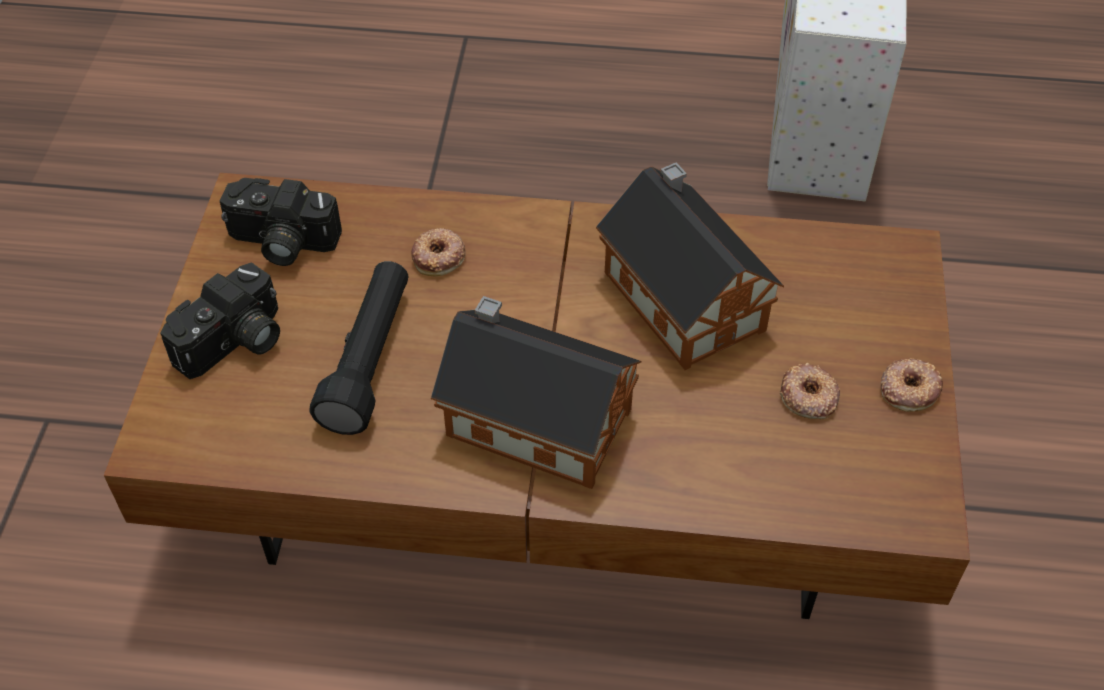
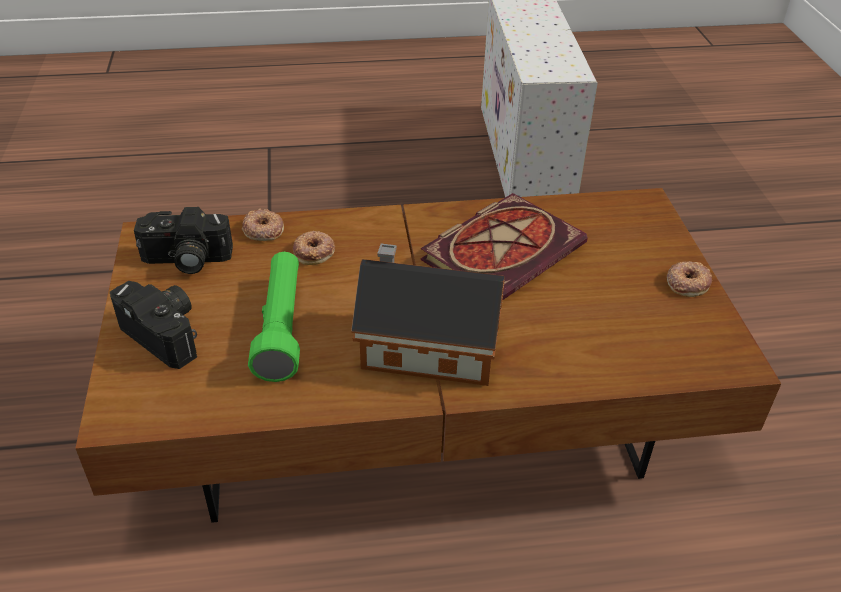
camera: 15 degrees left, 10 degrees down
camera [160,262,280,379] -> camera turned 75 degrees counterclockwise [110,281,197,369]
black flashlight [309,261,409,435] -> green flashlight [248,252,300,382]
toy house [596,162,784,370] -> book [420,193,588,300]
donut [780,363,840,419] -> donut moved to [242,209,284,241]

